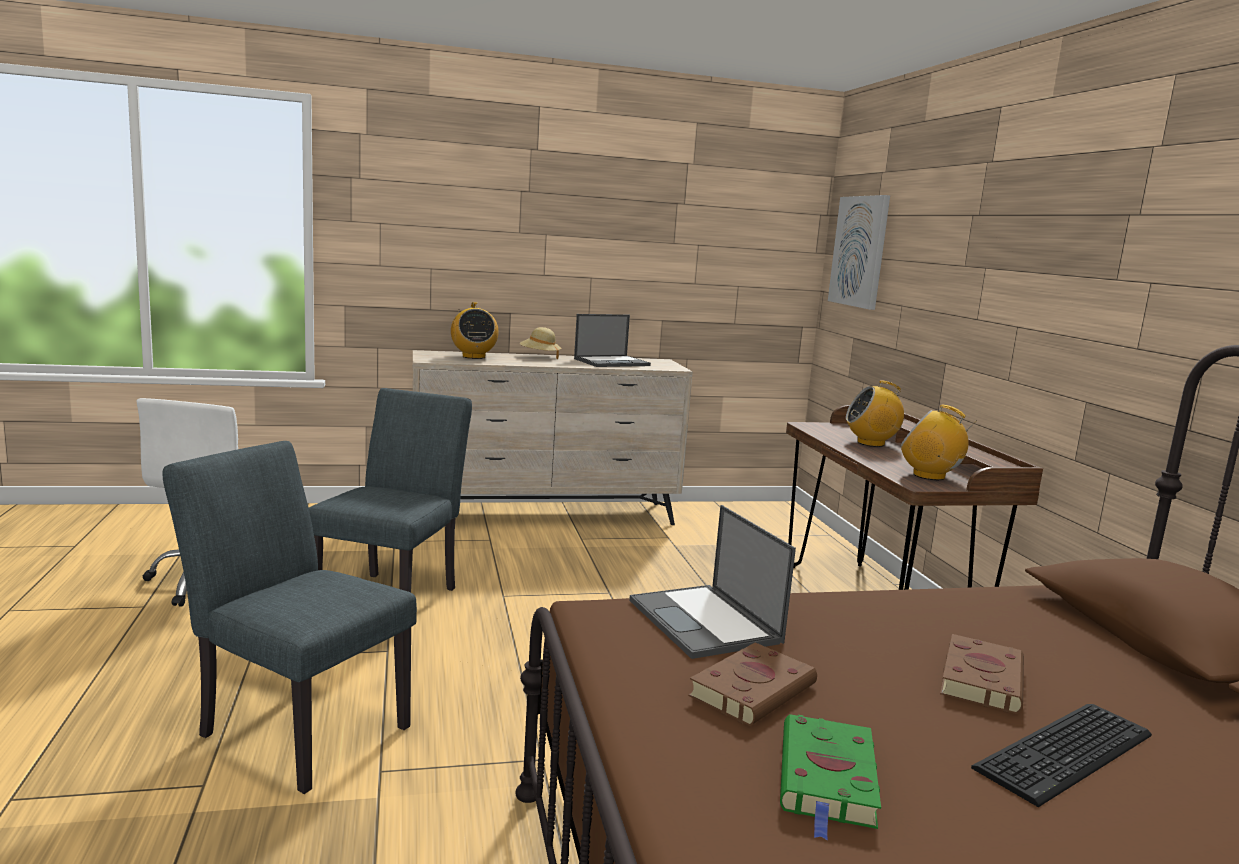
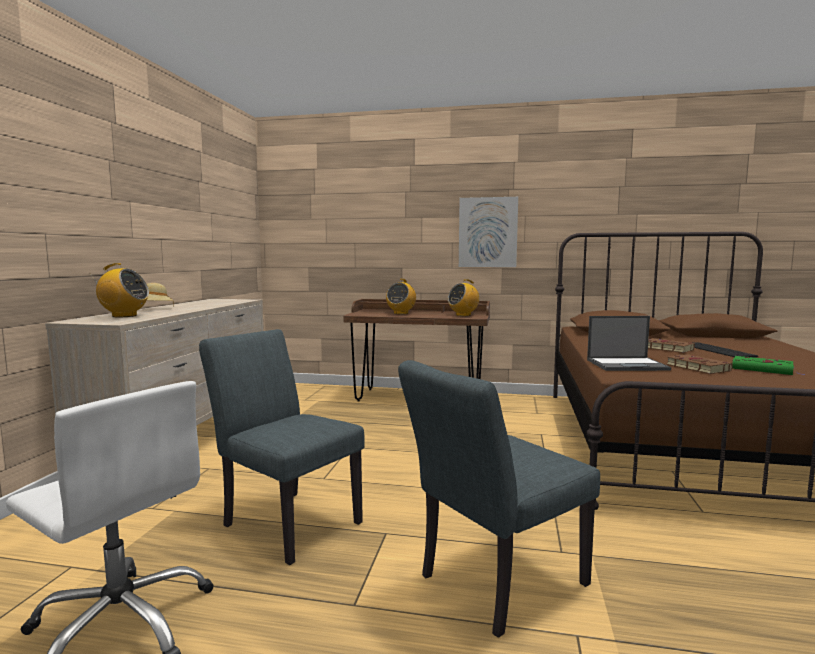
camera: 65 degrees left, 5 degrees down
laptop [574,314,651,367] -> none
picture [828,195,890,310] -> picture moved to [459,197,518,267]

